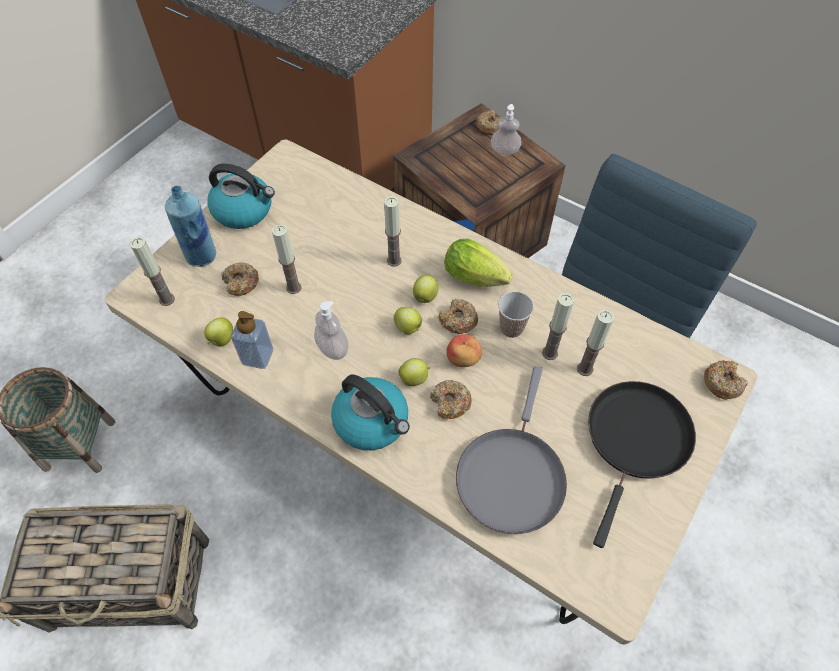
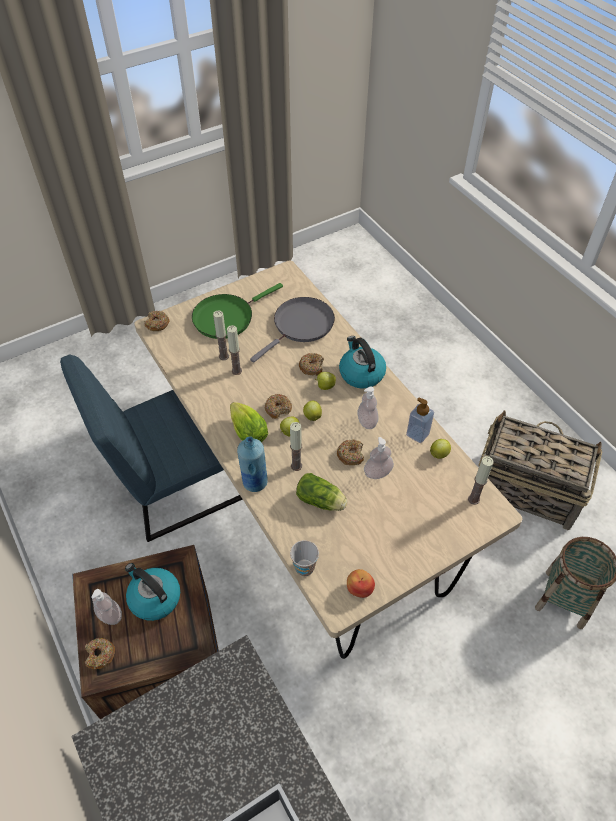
camera: 155 degrees left, 5 degrees down
blue bottle [165,186,216,267] -> blue bottle moved to [237,436,268,492]
kettle [207,164,275,229] -> kettle moved to [125,563,180,621]
donut [221,262,259,296] -> donut moved to [337,440,364,465]
candle [272,224,302,294] -> soap dispenser [364,437,394,479]
apple [446,334,482,367] -> apple moved to [347,569,375,598]
cup [498,291,534,338] -> cup moved to [290,540,319,576]
black frying pan [588,381,696,548] -> green frying pan [192,283,283,339]
none -> lettuce [296,473,347,511]

